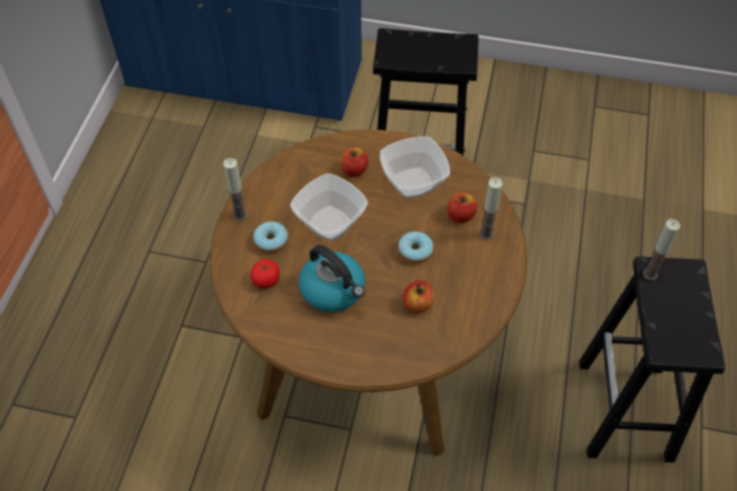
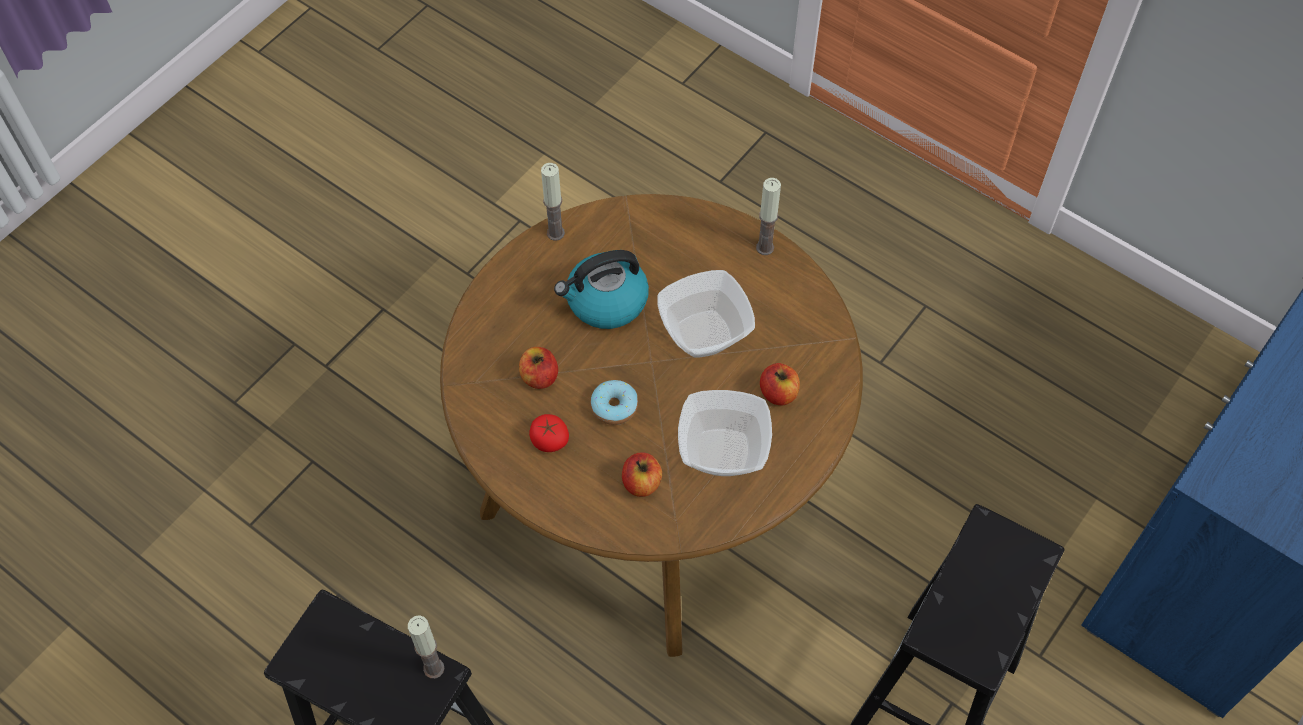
camera: 115 degrees right, 5 degrees up
tomato [250,259,279,288] -> tomato moved to [529,414,569,452]
donut [253,222,288,253] -> none
candle [479,177,503,240] -> candle moved to [541,163,565,241]

